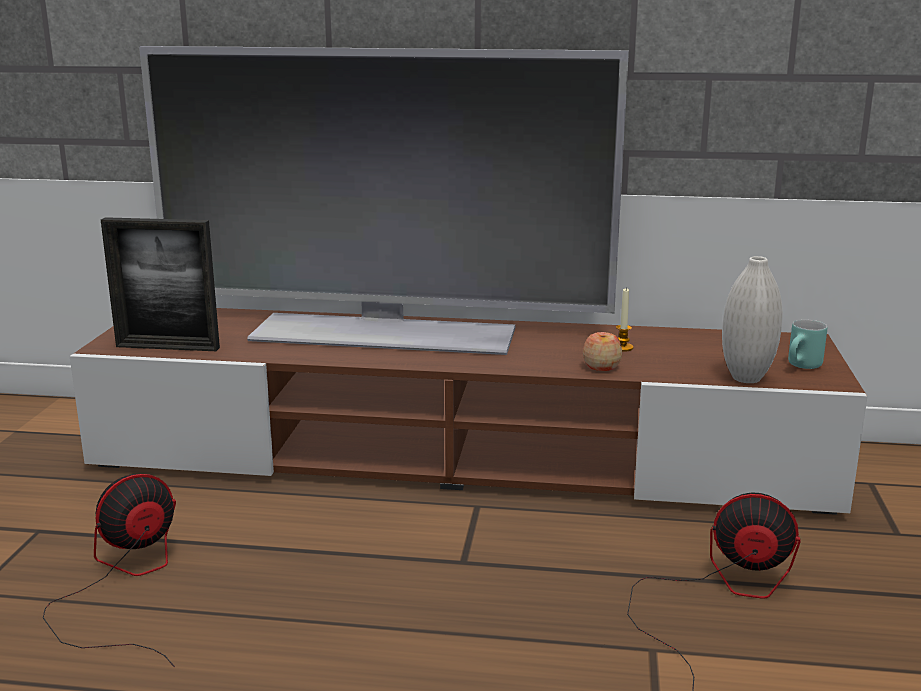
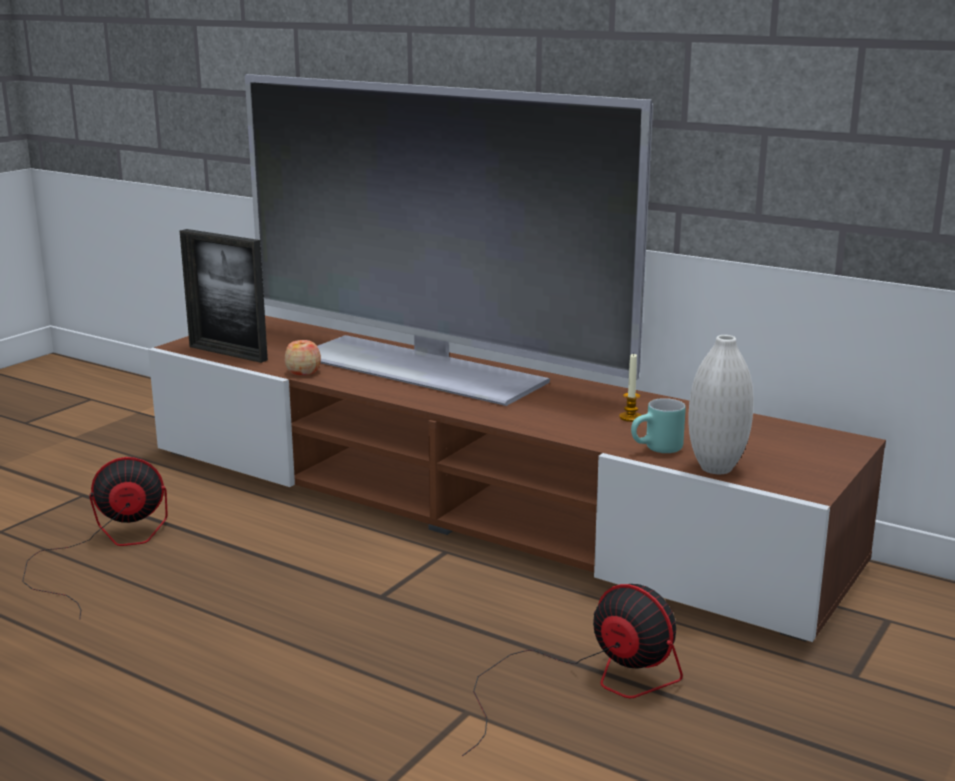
camera: 25 degrees right, 0 degrees up
apple [583,332,622,371] -> apple moved to [285,340,321,375]
turquoise mug [788,319,827,369] -> turquoise mug moved to [631,398,686,453]

